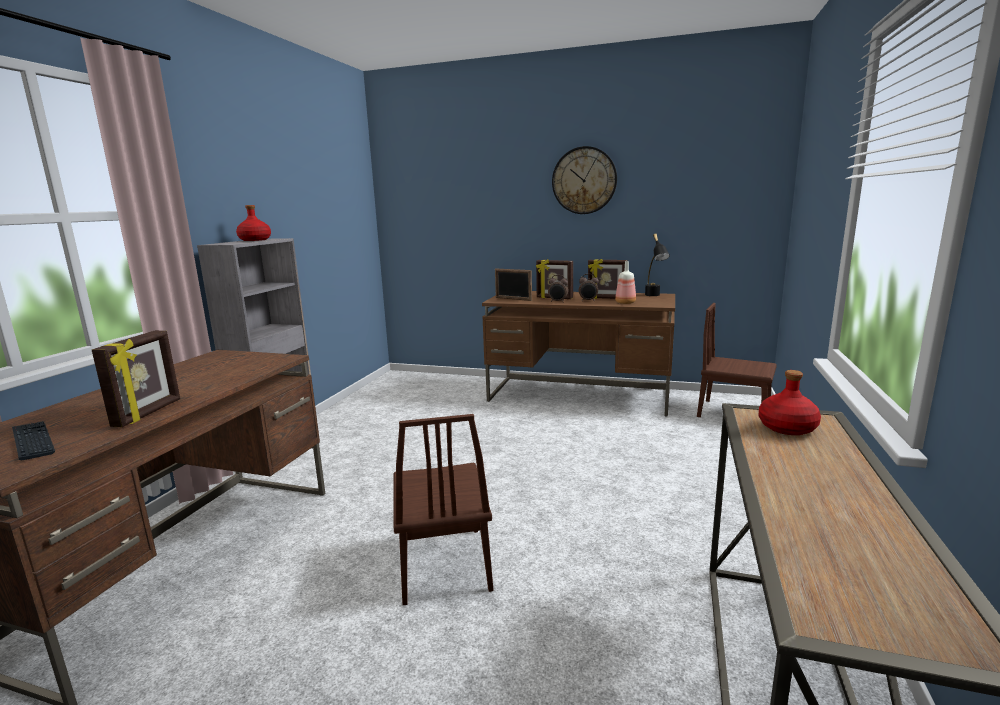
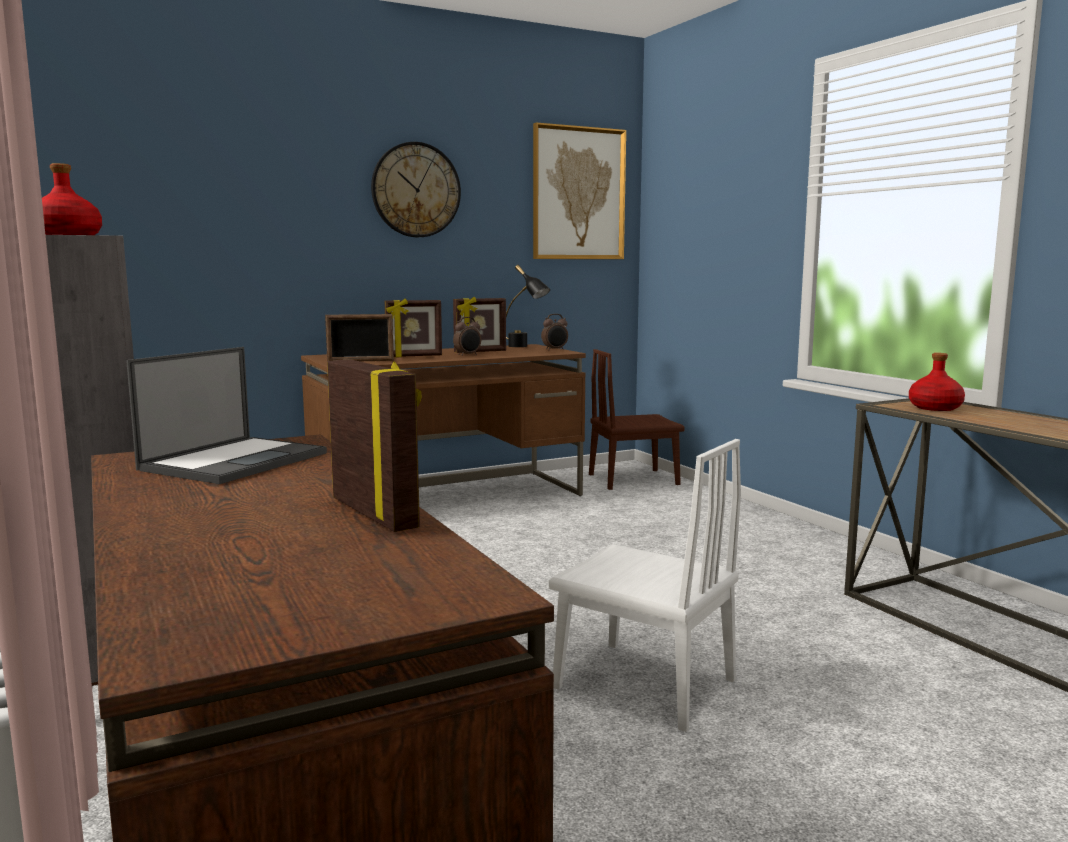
camera: 45 degrees left, 5 degrees down
keyboard [12,421,55,460] -> none
brown chair [393,414,493,605] -> white chair [549,439,741,732]
alarm clock [548,275,568,302] -> alarm clock moved to [541,314,568,350]
bottle [615,261,636,304] -> none
none -> laptop [126,347,327,484]
none -> picture [533,123,626,259]

